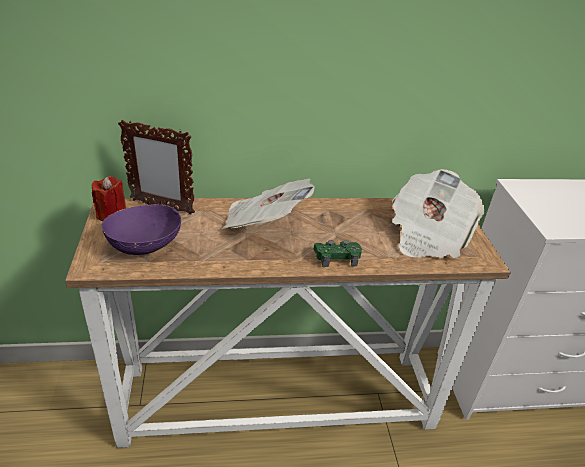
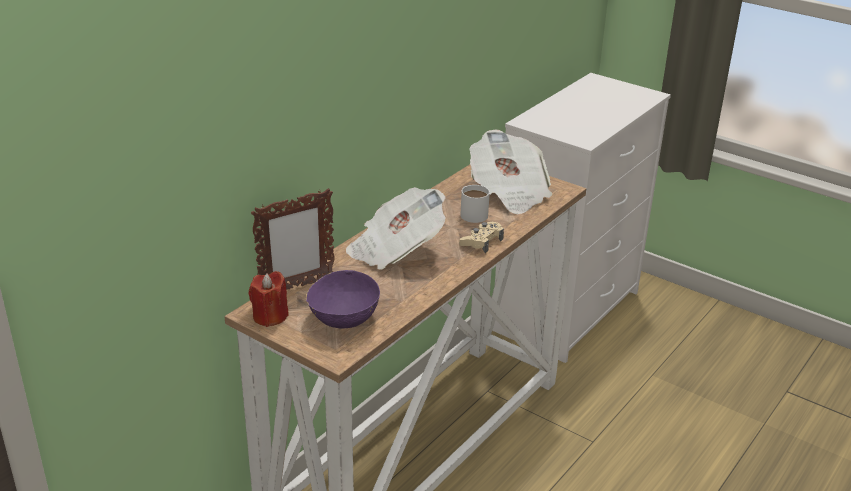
camera: 45 degrees left, 5 degrees down
green game controller [314,240,362,267] -> beige game controller [459,222,504,253]
none -> white mug [460,185,490,223]

